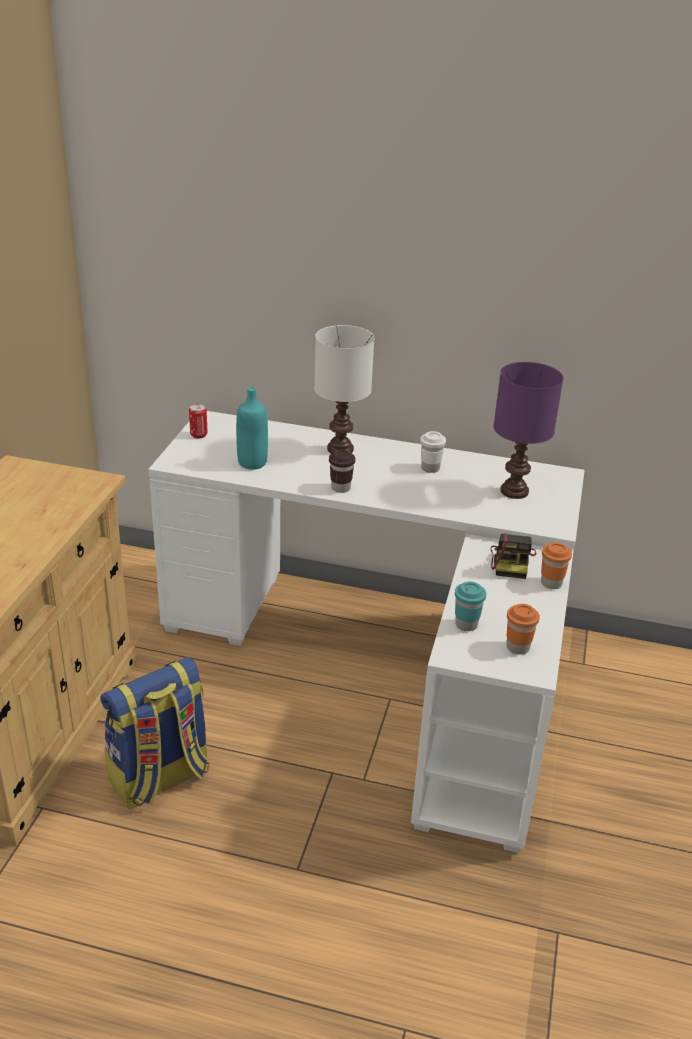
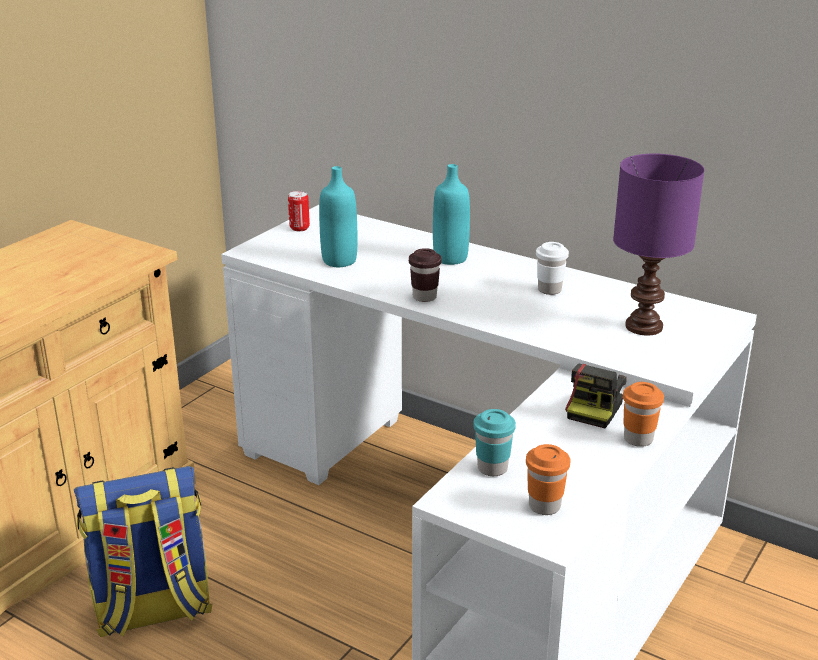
camera: 20 degrees right, 5 degrees down
white table lamp [314,325,374,454] -> turquoise bottle [433,164,470,265]

